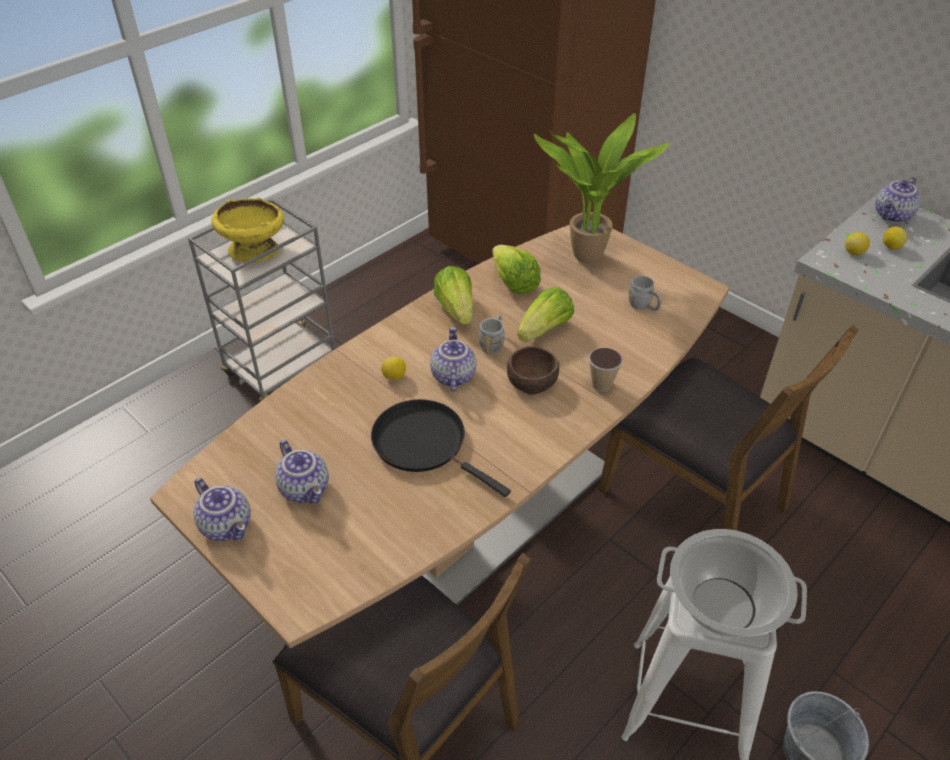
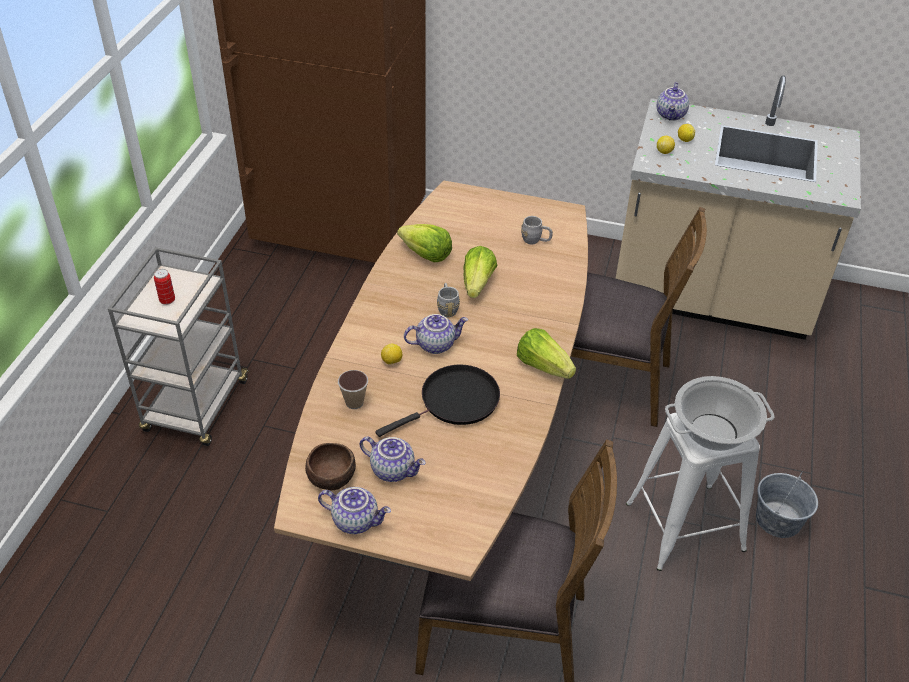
camera: 30 degrees left, 0 degrees up
yellow bowl [212,198,284,263] -> can [154,269,175,305]
black frying pan [371,399,511,497] -> black frying pan turned 135 degrees clockwise [375,364,500,437]
teapot [430,327,476,392] -> teapot turned 105 degrees clockwise [404,314,468,354]
lettuce [434,266,473,324] -> lettuce moved to [517,328,576,379]
brown bowl [507,346,559,395] -> brown bowl moved to [305,443,356,490]
potted plant [534,113,670,263] -> none
cup [589,347,623,392] -> cup moved to [338,370,368,409]

